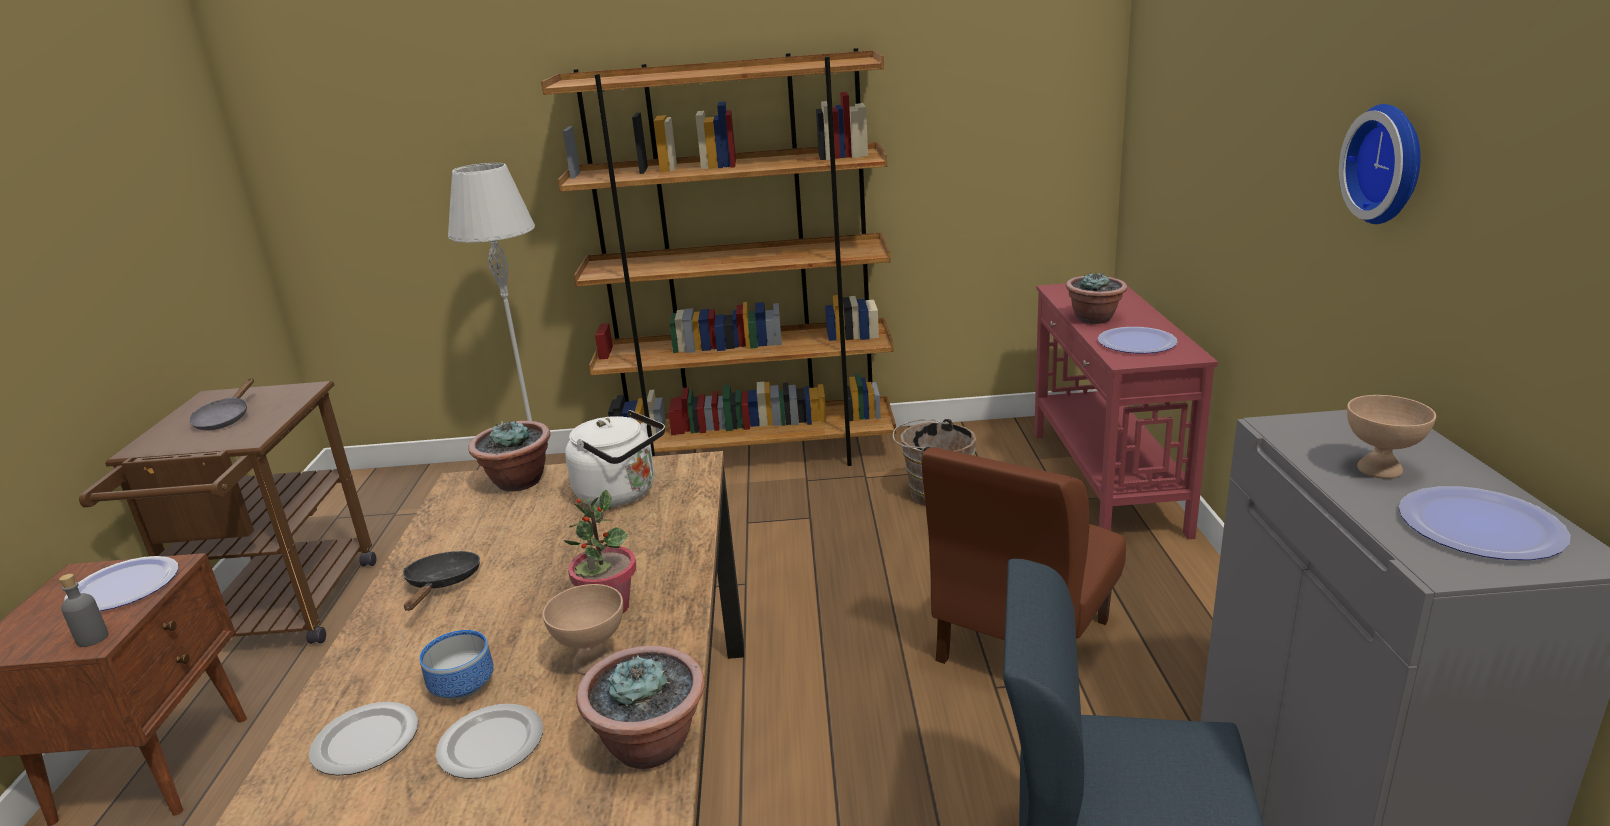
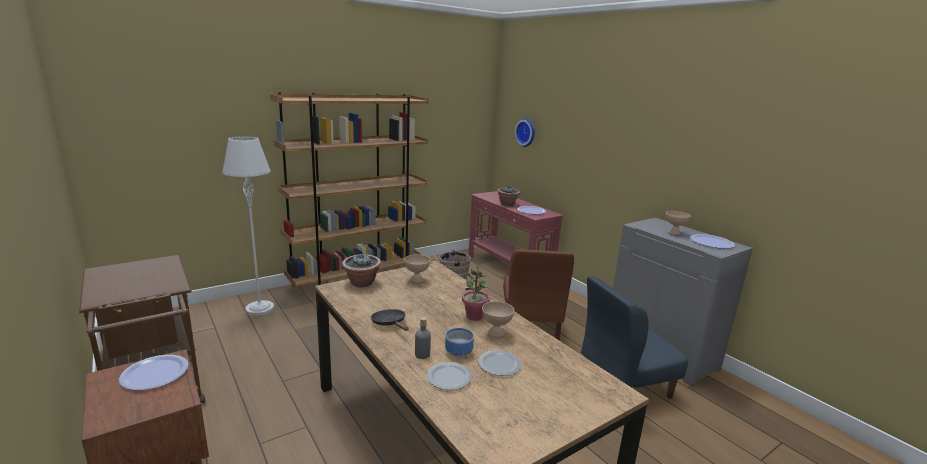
camera: 35 degrees left, 5 degrees down
grey bottle [59,574,108,647] -> grey bottle moved to [415,317,431,359]
grey frying pan [189,378,254,430] -> none
white kettle [565,410,665,507] -> beige bowl [404,254,431,283]
potted plant [576,645,705,769] -> none
wall clock [1339,104,1421,224] -> wall clock moved to [515,118,535,147]

